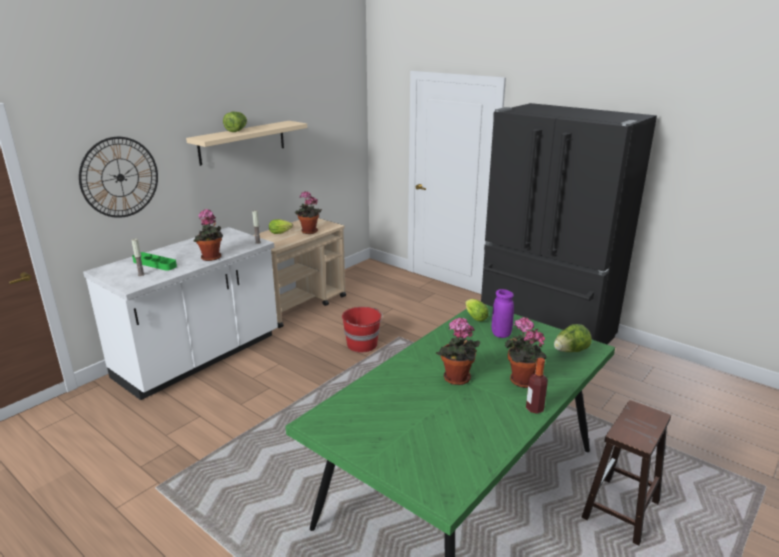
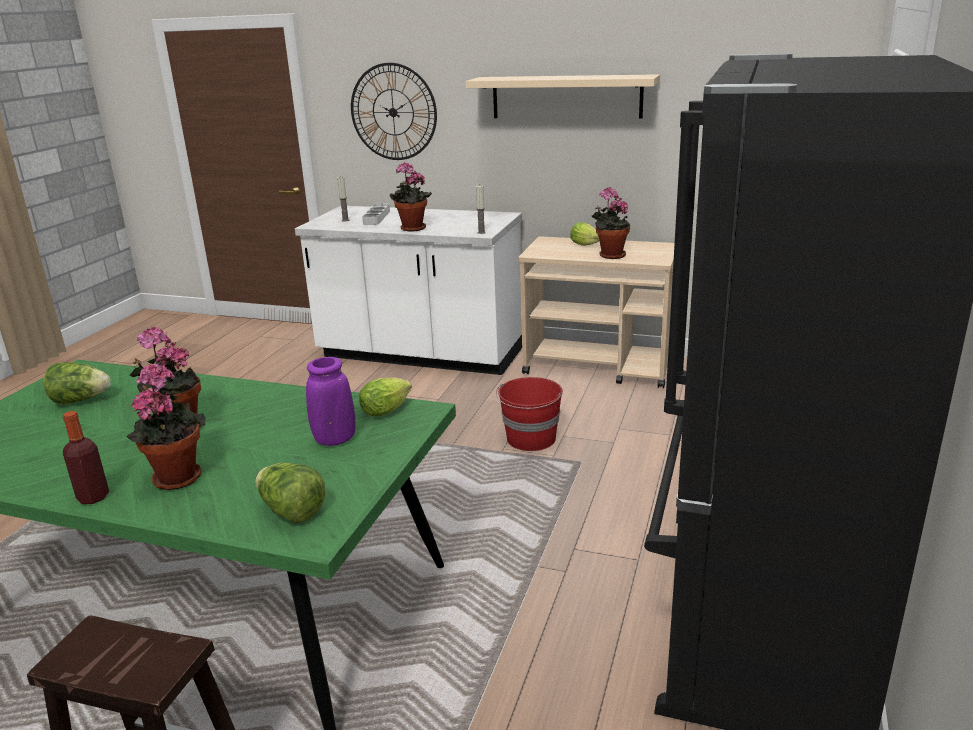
camera: 70 degrees right, 0 degrees up
green tray [132,252,177,271] -> grey tray [362,203,390,225]
lettuce [223,112,247,132] -> lettuce moved to [44,362,111,404]

